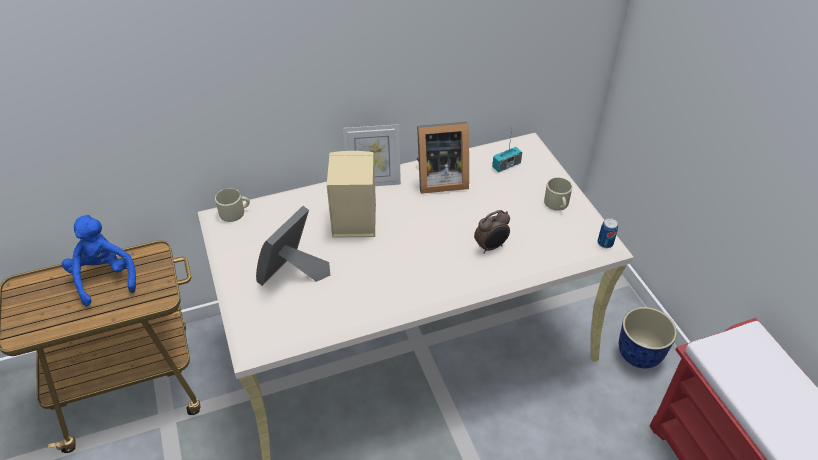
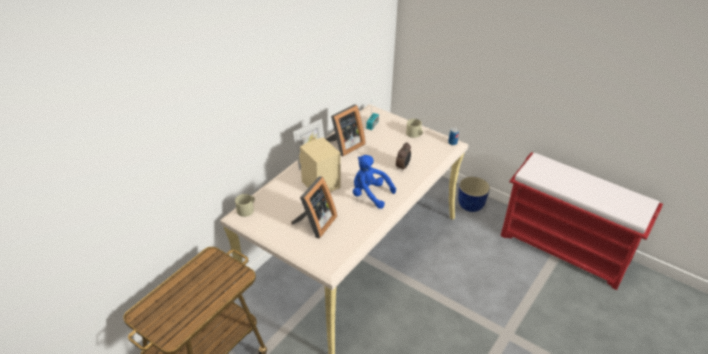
camera: 35 degrees left, 5 degrees down
blue plush toy [62,215,136,306] -> blue plush toy moved to [353,155,396,209]
picture frame [256,206,331,286] -> picture frame turned 150 degrees counterclockwise [291,176,337,238]

